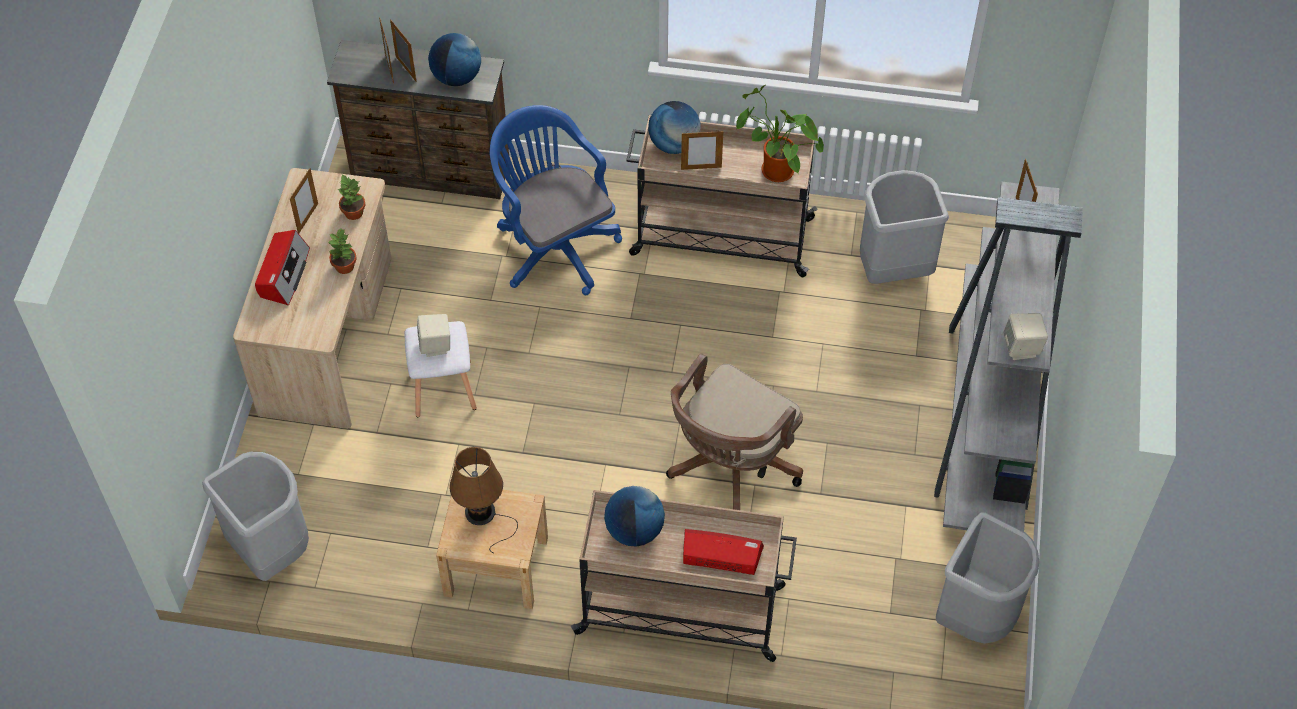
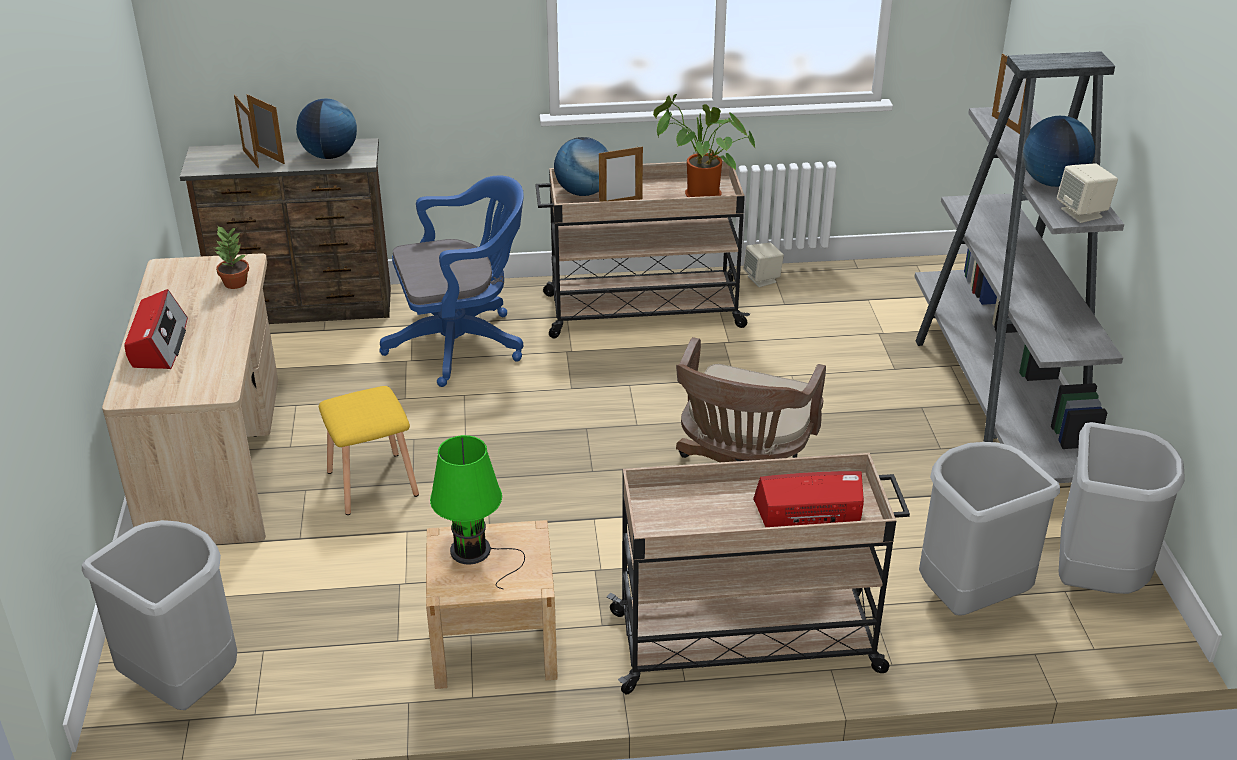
camera: 15 degrees left, 20 degrees down
picture frame [290,168,318,234] -> none
potted plant [327,228,357,274] -> none
white stool [405,321,477,417] -> yellow stool [319,386,419,515]
beige speaker [417,314,450,357] -> beige speaker moved to [743,243,784,287]
brown table lamp [450,447,518,554] -> green table lamp [430,435,525,589]
blue office chair [490,105,622,295] -> blue office chair turned 120 degrees clockwise [379,175,524,387]
globe [604,486,665,547] -> globe moved to [1023,116,1095,187]
grey trash can [860,170,949,284] -> grey trash can moved to [919,442,1060,616]

